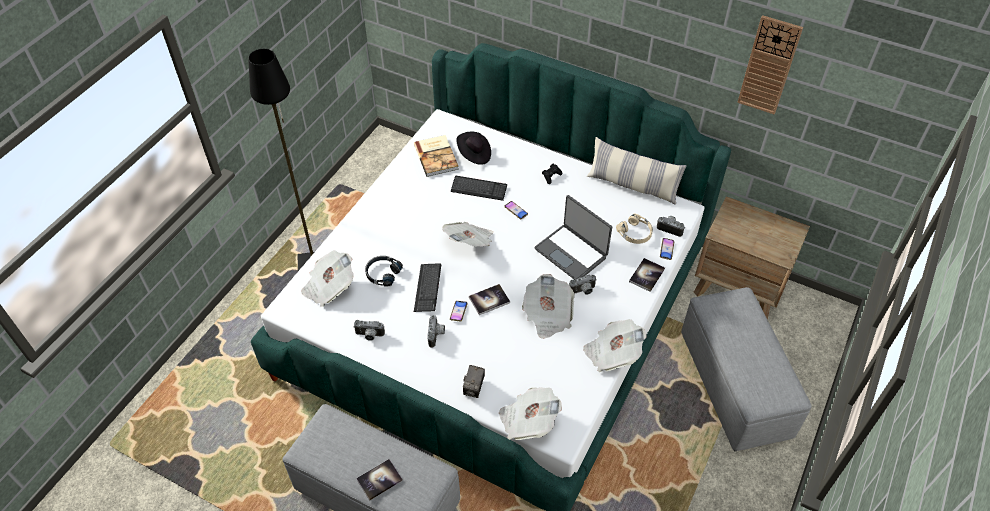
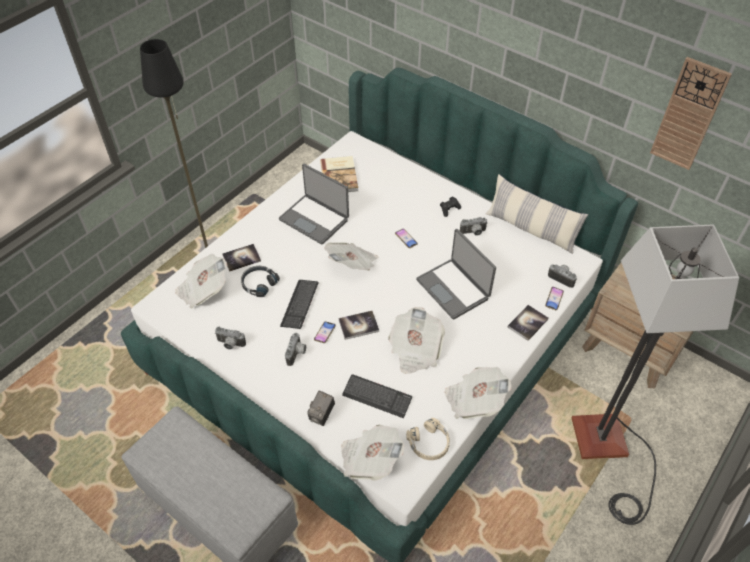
camera: 10 degrees right, 0 degrees up
book [356,459,403,501] -> book moved to [222,244,261,272]
keyboard [451,176,507,201] -> keyboard moved to [342,374,412,418]
black hat [456,132,491,165] -> none
camera [569,275,597,295] -> camera moved to [460,217,487,236]
beige headphones [616,214,653,244] -> beige headphones moved to [406,418,450,460]
grey ottoman [681,287,812,452] -> floor lamp [572,224,739,525]
none -> laptop [279,164,349,244]

